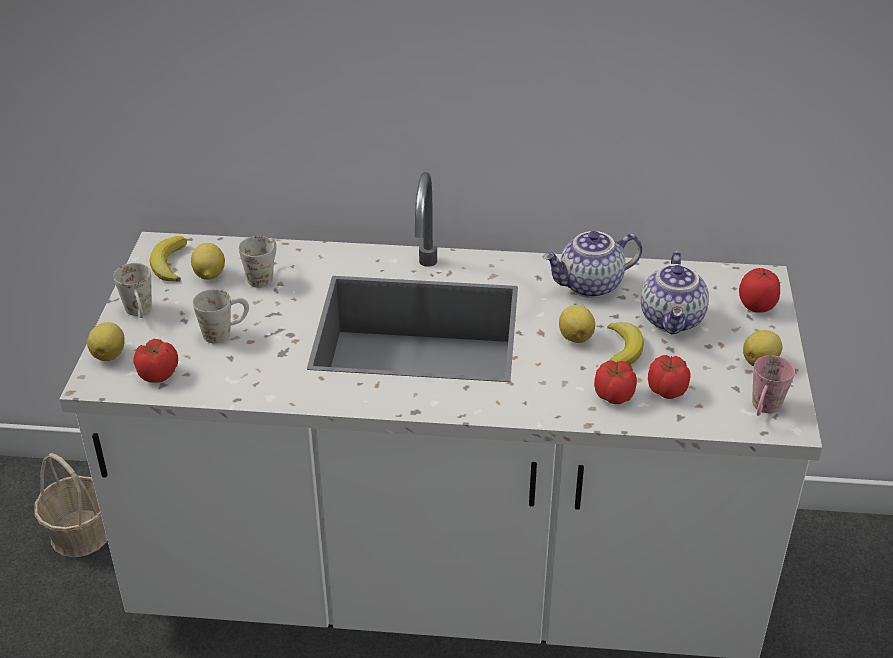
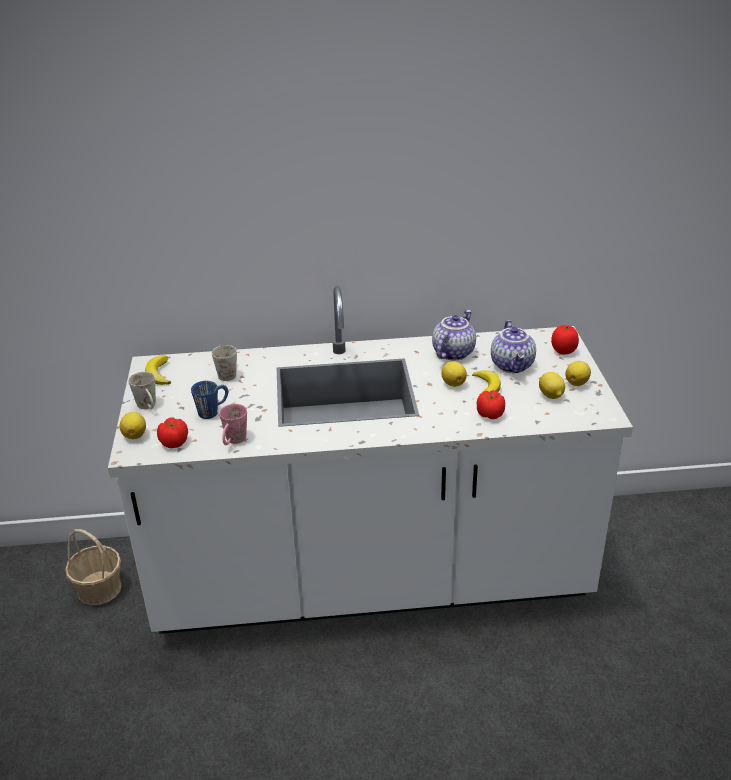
camera: 10 degrees left, 5 degrees down
lemon [191,243,225,280] -> lemon moved to [539,372,565,399]
white mug [193,289,249,344] -> blue mug [191,381,228,419]
teapot [543,231,642,298] -> teapot turned 150 degrees clockwise [432,310,476,361]
tomato [648,355,690,399] -> none
pink mug [752,355,795,416] -> pink mug moved to [219,404,247,445]

